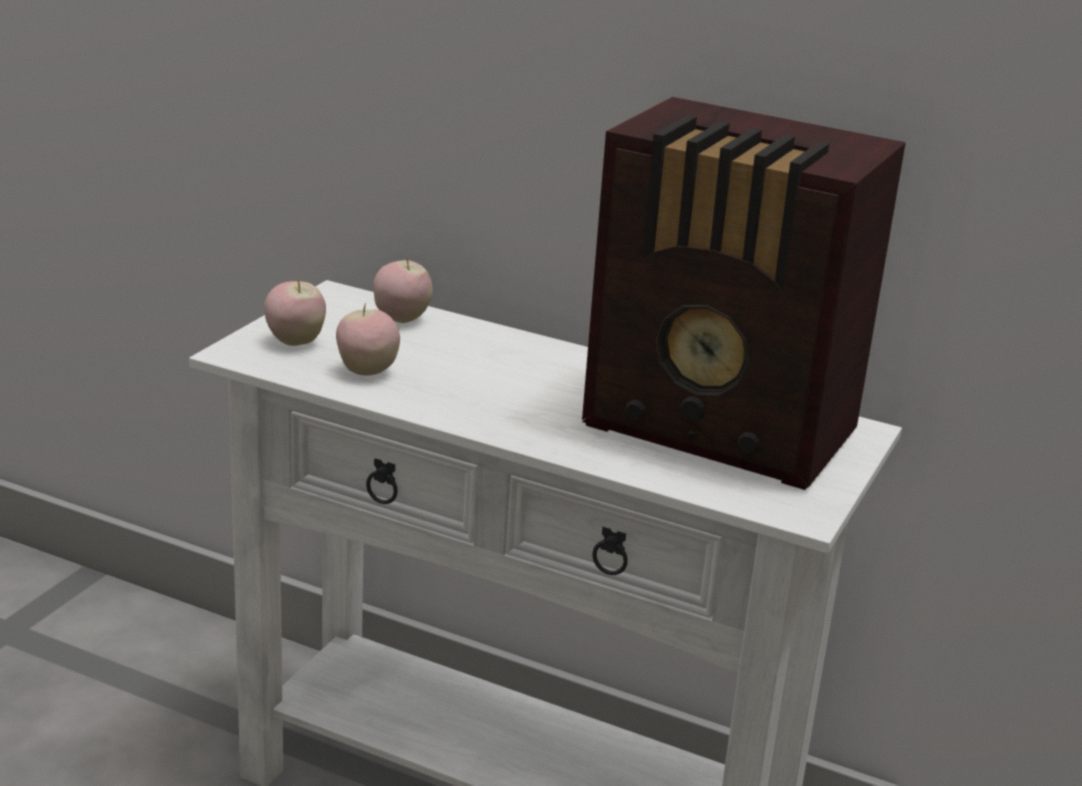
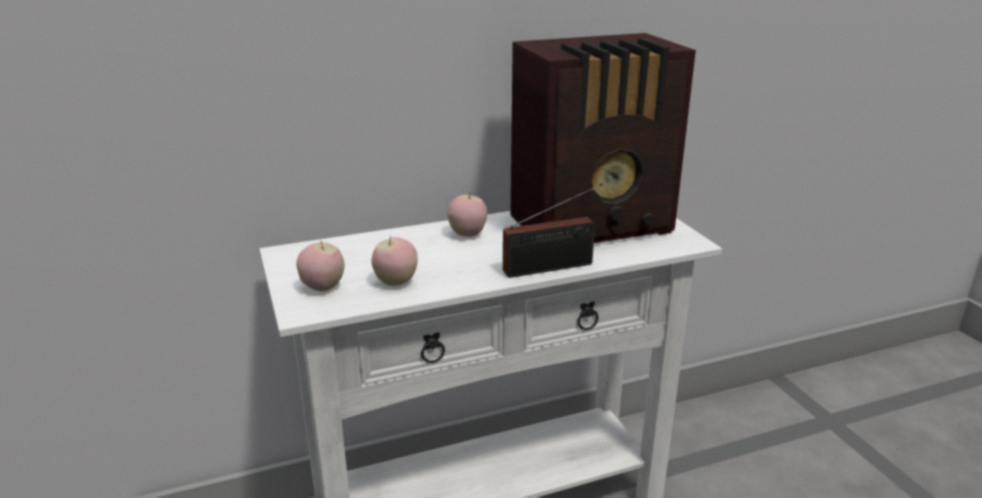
camera: 45 degrees left, 0 degrees up
apple [373,257,433,323] -> apple moved to [447,192,487,237]
none -> radio [503,184,603,278]

